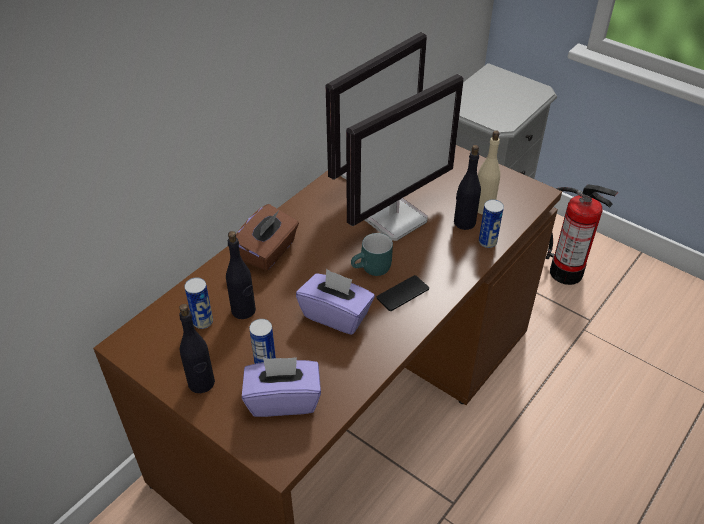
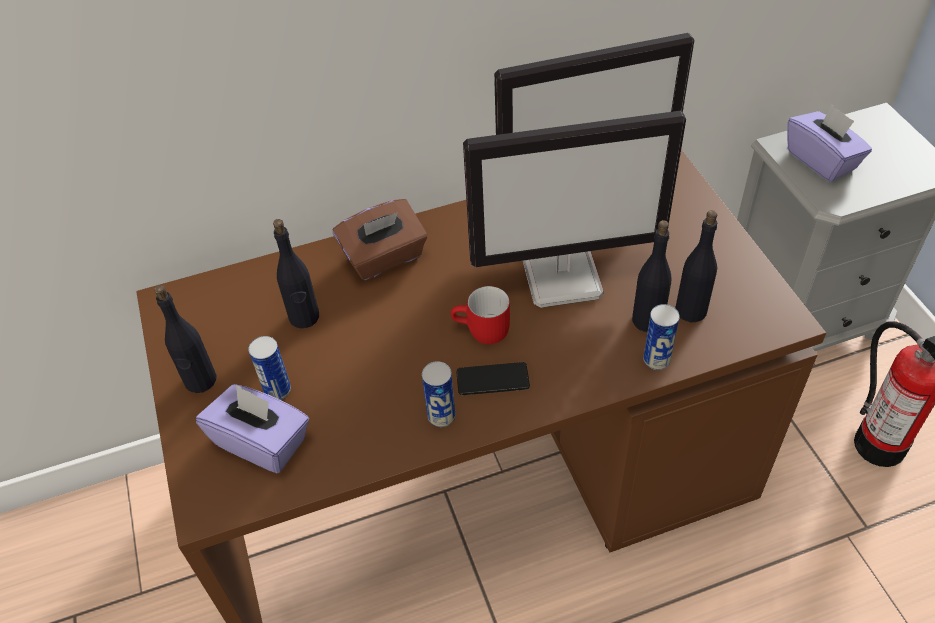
camera: 35 degrees right, 5 degrees up
can [184,278,213,329] -> can moved to [422,361,455,427]
purple tissue box [296,269,375,335] -> purple tissue box moved to [787,104,872,182]
turquoise mug [351,233,393,276] -> red mug [451,286,510,344]
beige bottle [478,131,500,214] -> black bottle [675,210,717,322]

